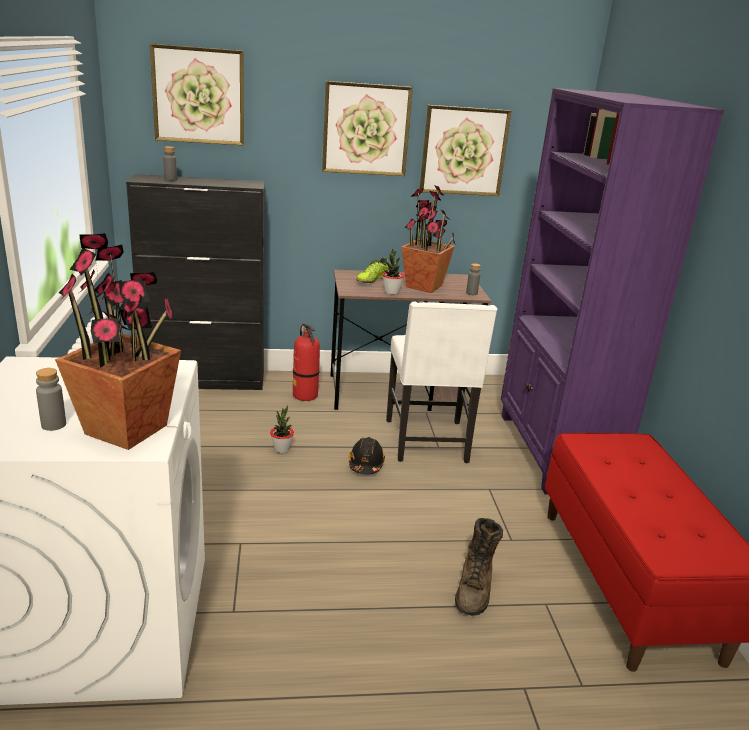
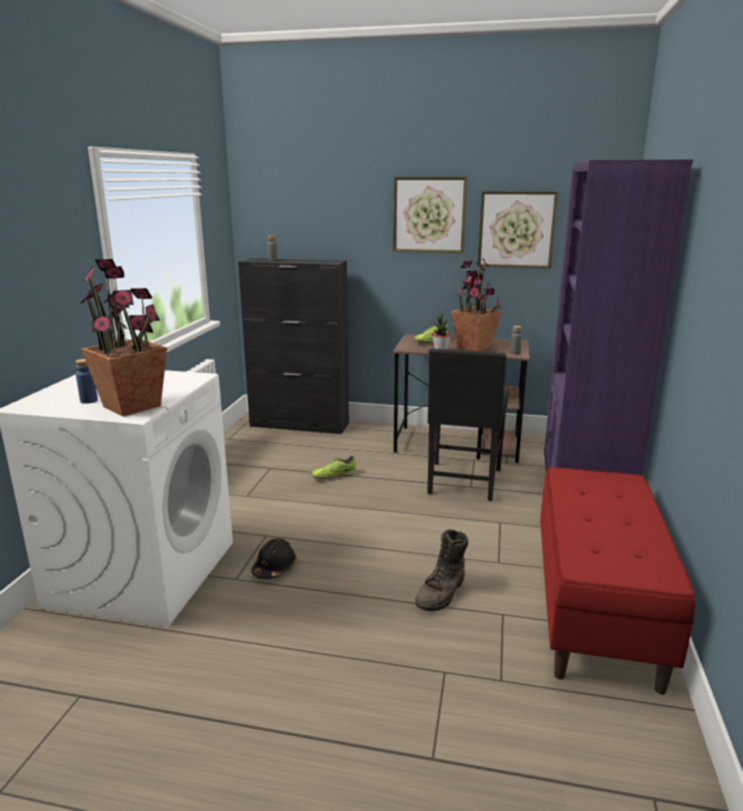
camera: 20 degrees right, 5 degrees down
grey bottle [36,368,66,431] -> blue bottle [75,359,98,404]
picture [150,44,244,145] -> none
potted plant [270,405,294,453] -> shoe [311,456,357,479]
fire extinguisher [293,324,320,401] -> none
black hard hat [348,437,385,475] -> black hard hat moved to [251,538,297,579]
white chair [386,302,498,463] -> black chair [427,348,508,501]

